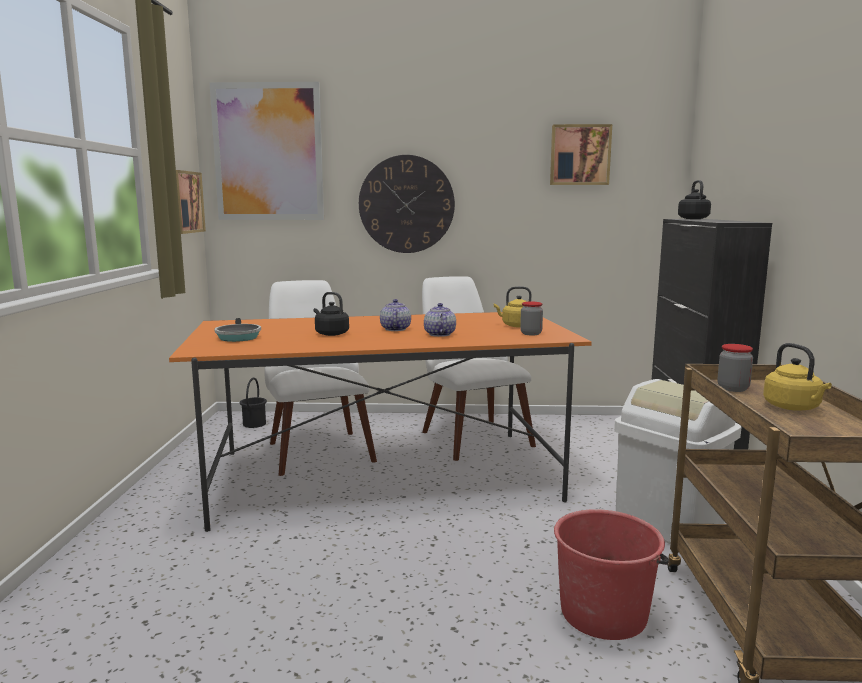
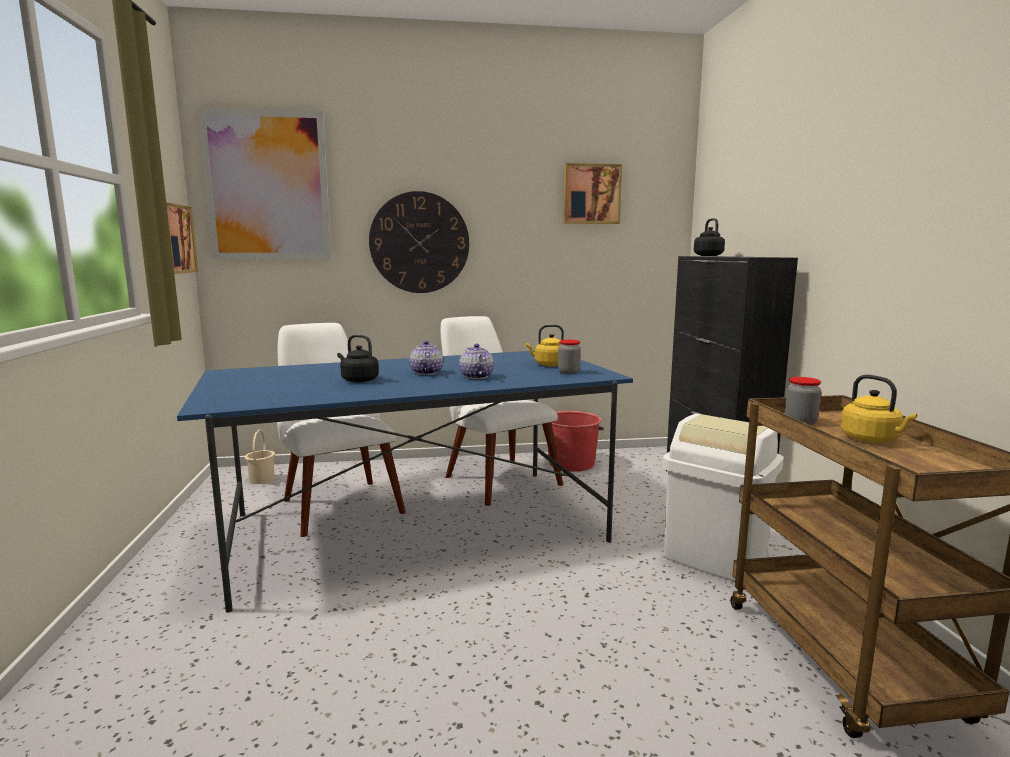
camera: 10 degrees left, 0 degrees up
orange dining table [169,312,592,532] -> blue dining table [177,351,633,613]
frying pan [214,318,261,342] -> none
black bucket [240,378,267,428] -> beige bucket [245,429,275,484]
red bucket [554,509,669,640] -> red bucket moved to [548,411,604,472]

